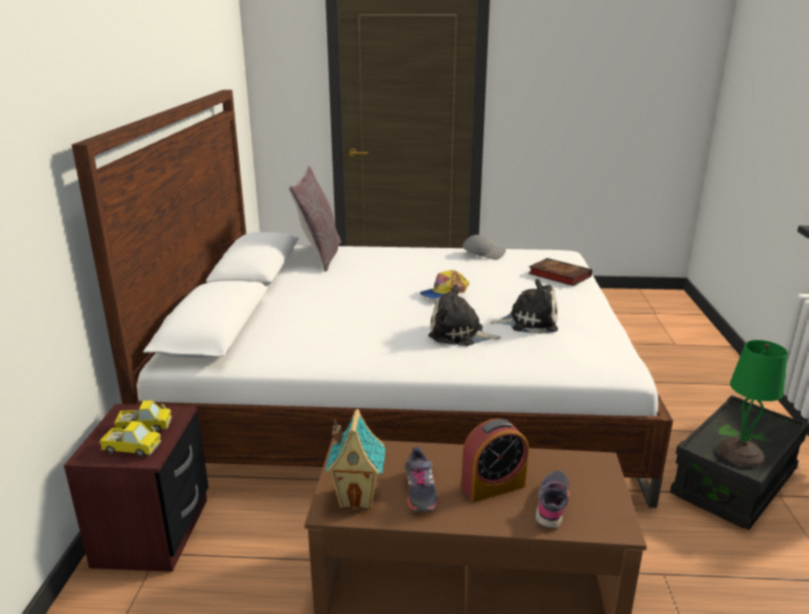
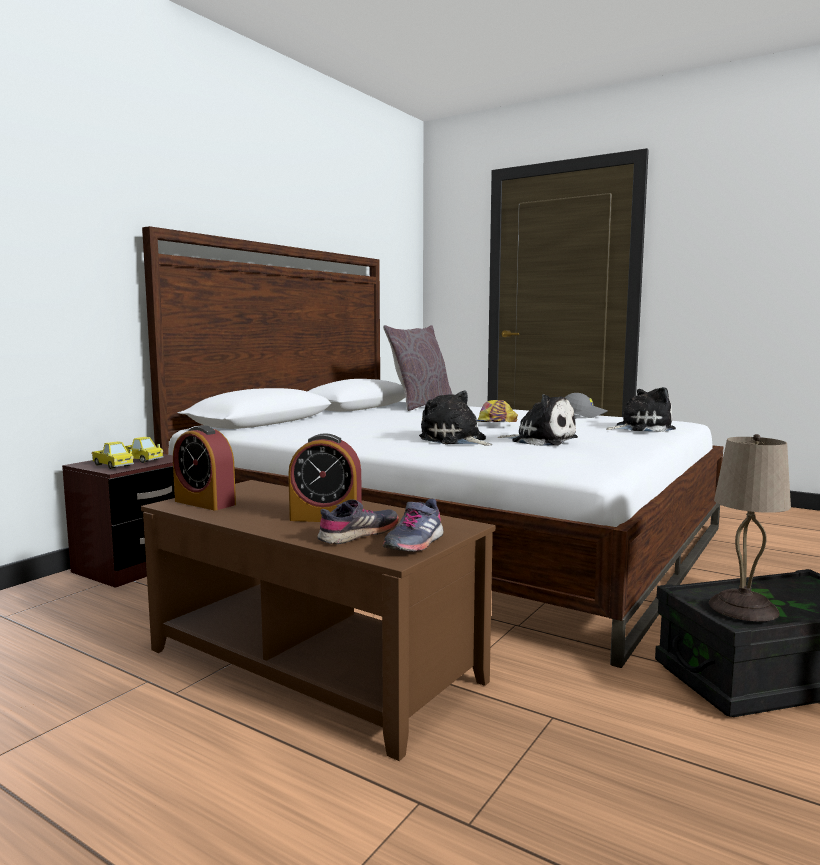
camera: 30 degrees right, 15 degrees down
toy house [325,409,386,510] -> alarm clock [173,425,236,510]
grey shoe [405,447,438,512] -> grey shoe moved to [383,499,444,552]
book [528,258,592,286] -> plush toy [606,387,676,432]
green table lamp [717,340,788,467] -> beige table lamp [709,434,791,622]

